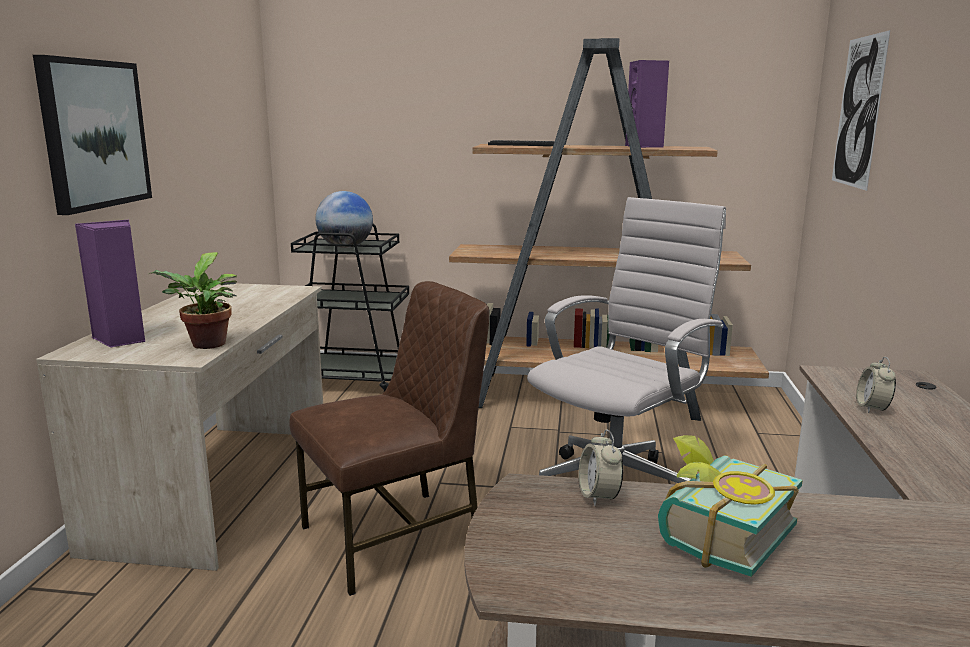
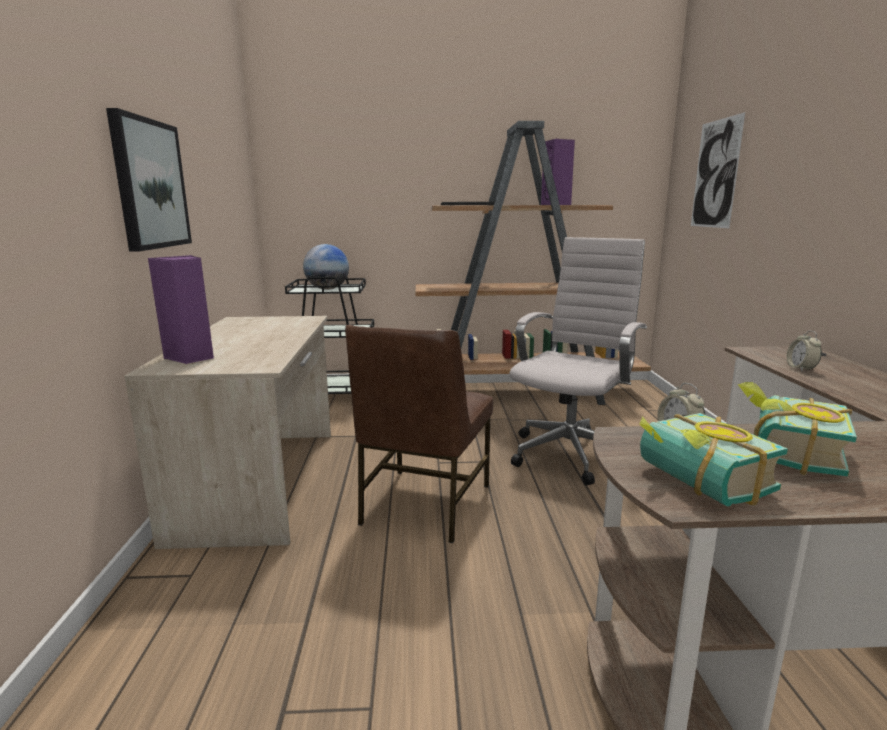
camera: 10 degrees left, 0 degrees up
potted plant [149,252,237,349] -> none
brown chair [289,281,489,596] -> brown chair turned 150 degrees clockwise [345,325,493,543]
none -> book [639,413,788,506]

